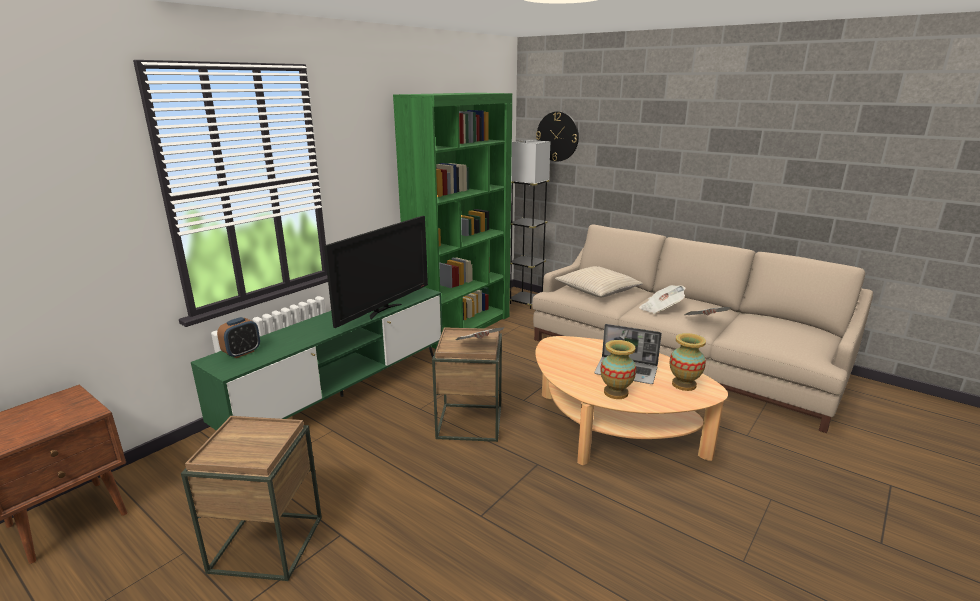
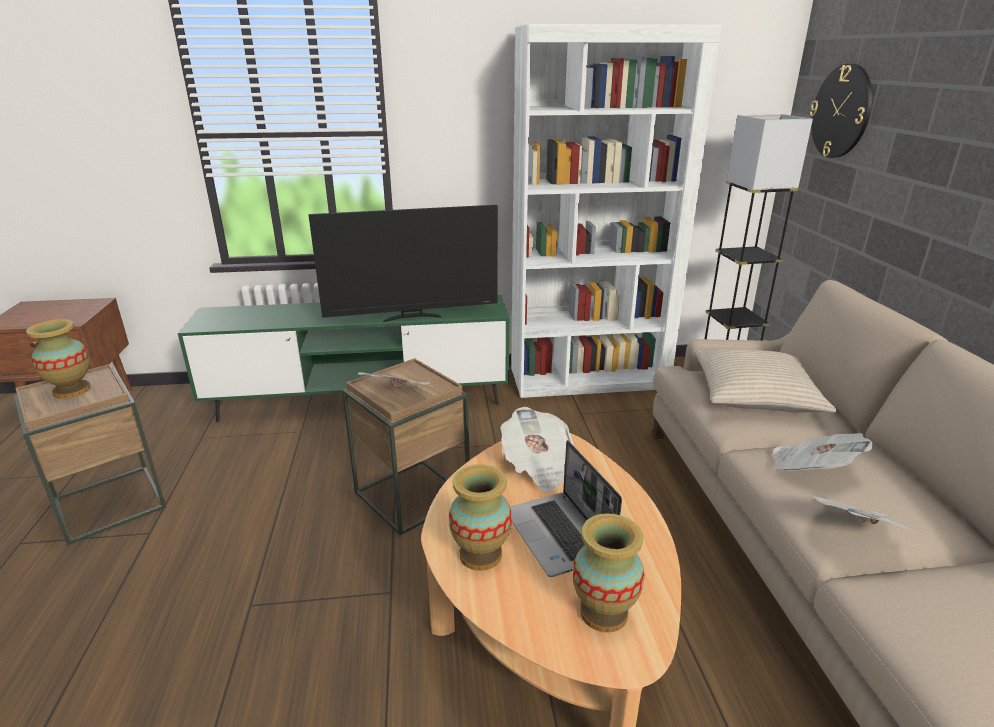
camera: 45 degrees right, 5 degrees up
alarm clock [217,317,260,358] -> none
green bookcase [393,93,512,349] -> white bookcase [511,24,721,398]
none -> vase [26,319,90,399]
none -> newspaper [500,407,574,492]

